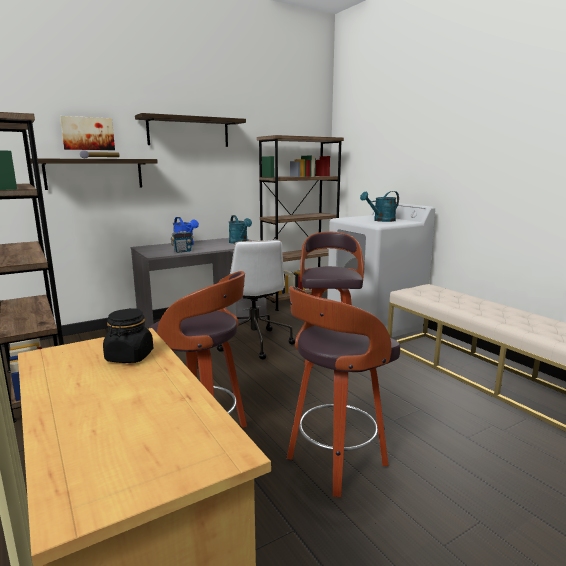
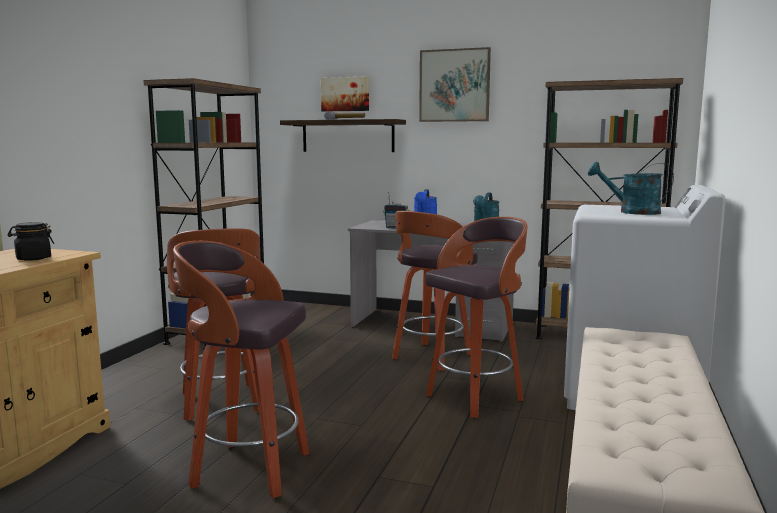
camera: 50 degrees right, 5 degrees down
shelf [135,113,246,147] -> picture [419,47,491,122]
white office chair [217,239,295,360] -> stool [392,211,478,371]

